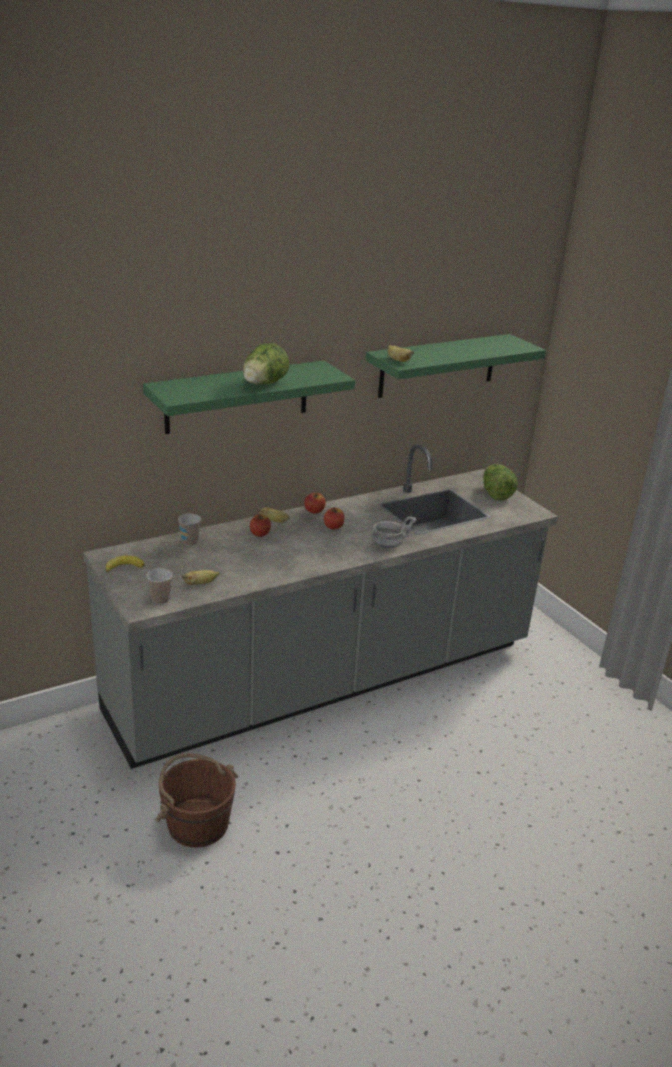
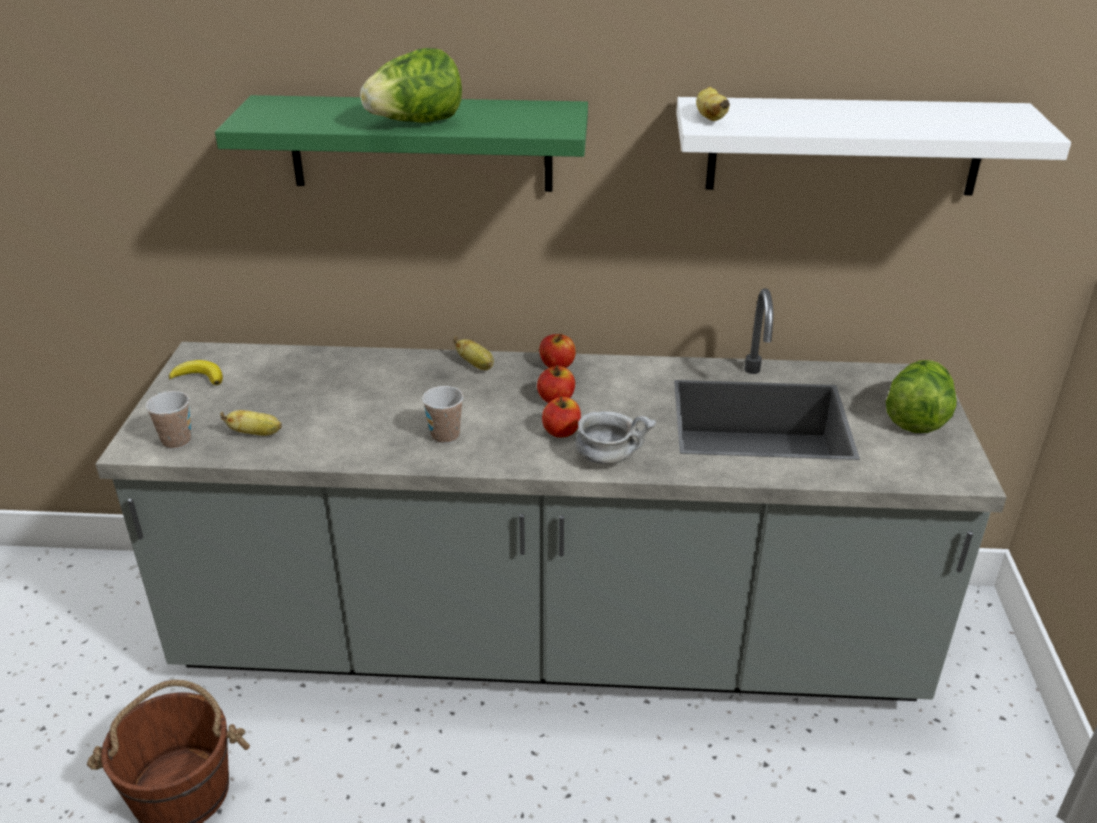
camera: 35 degrees right, 5 degrees up
cup [178,513,201,546] -> cup moved to [422,386,464,444]
apple [250,514,271,537] -> apple moved to [542,397,581,437]
green shelf [365,334,546,398] -> white shelf [676,97,1071,195]

